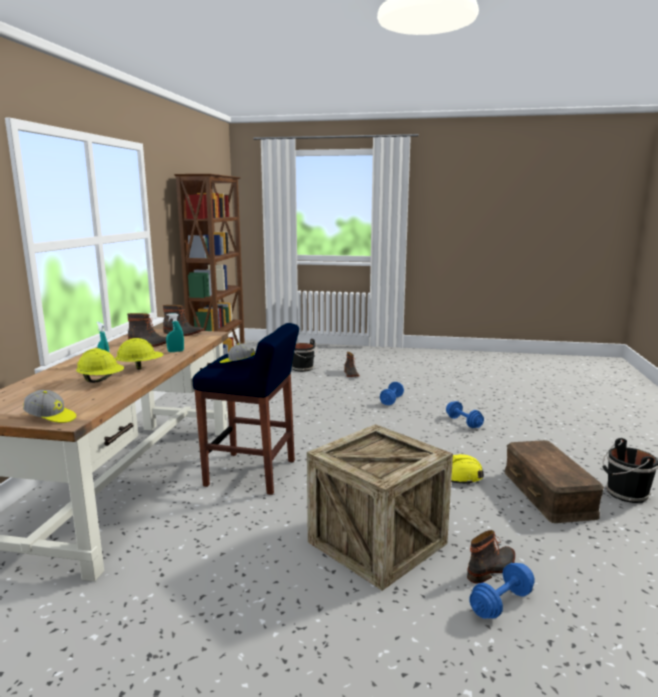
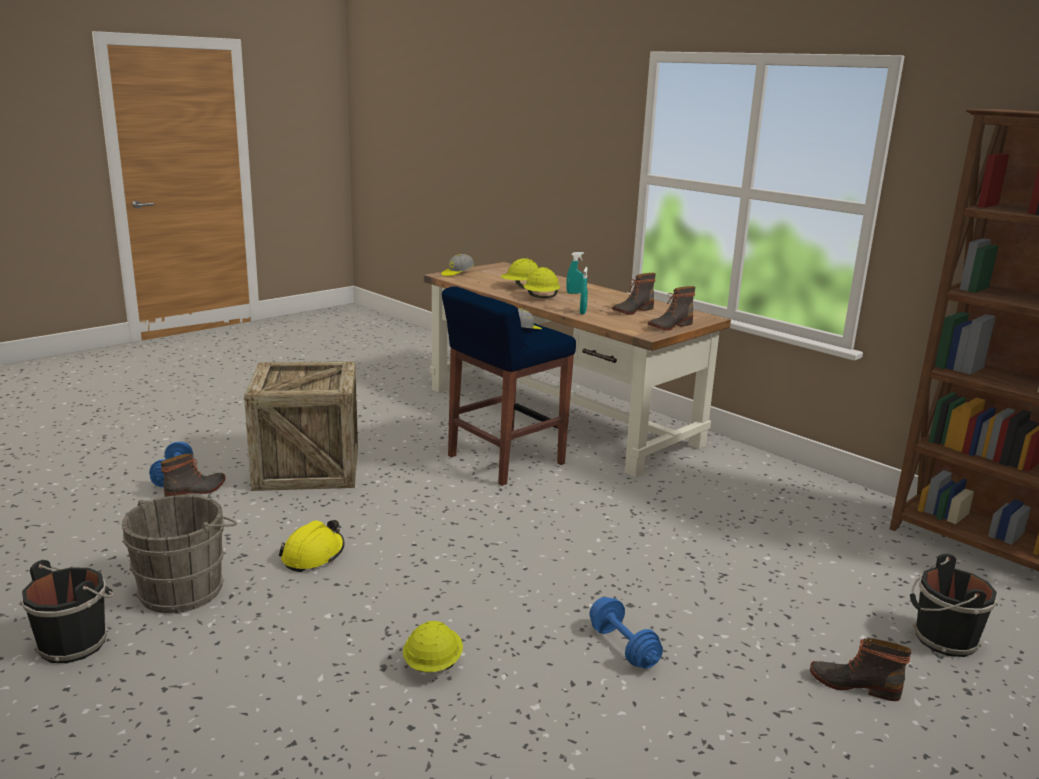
camera: 125 degrees right, 5 degrees up
blue dumbbell [446,401,484,428] -> yellow hard hat [403,621,463,672]
boot [467,530,515,584] -> boot turned 135 degrees counterclockwise [161,453,225,497]
brown storage box [505,440,604,523] -> grey bucket [122,495,237,613]

